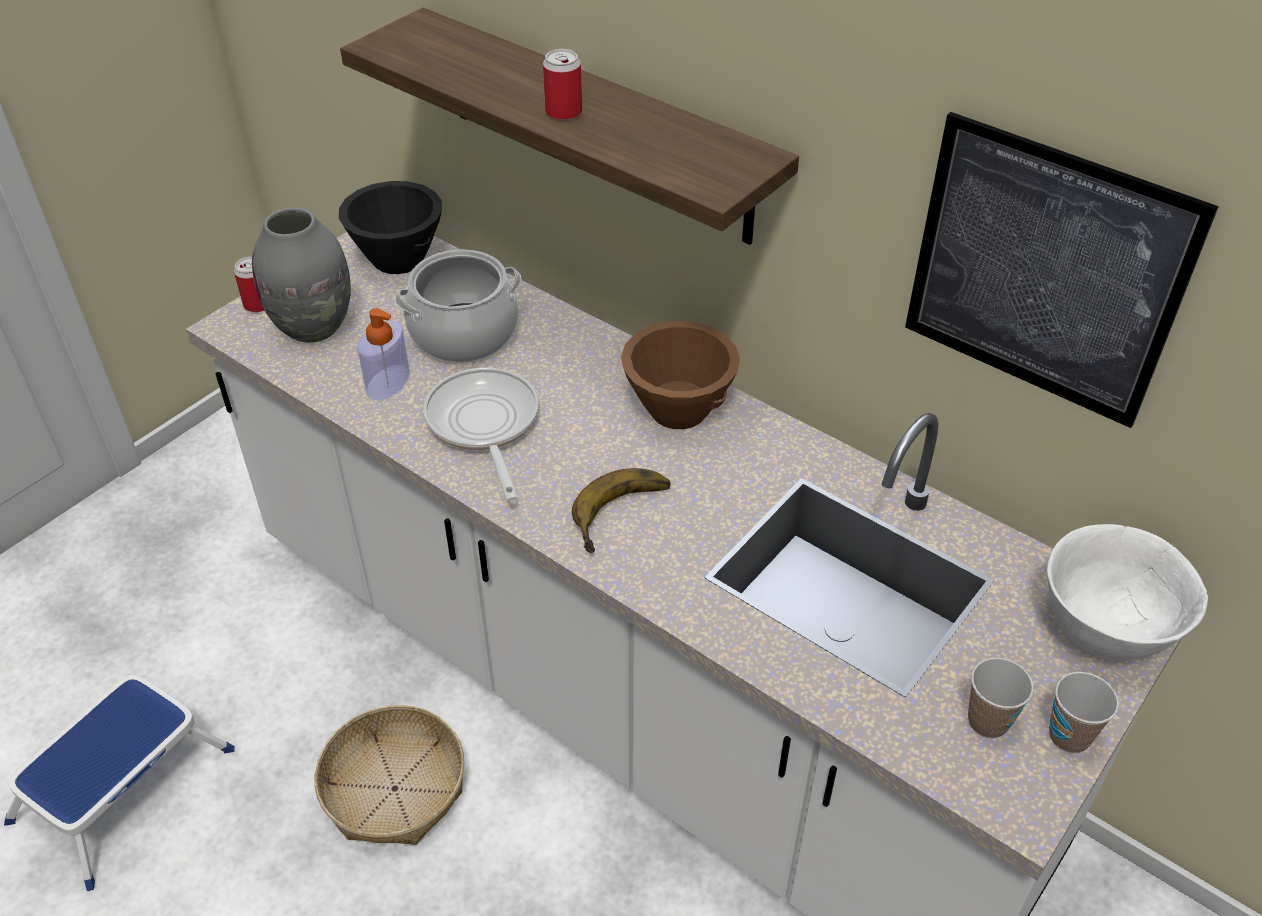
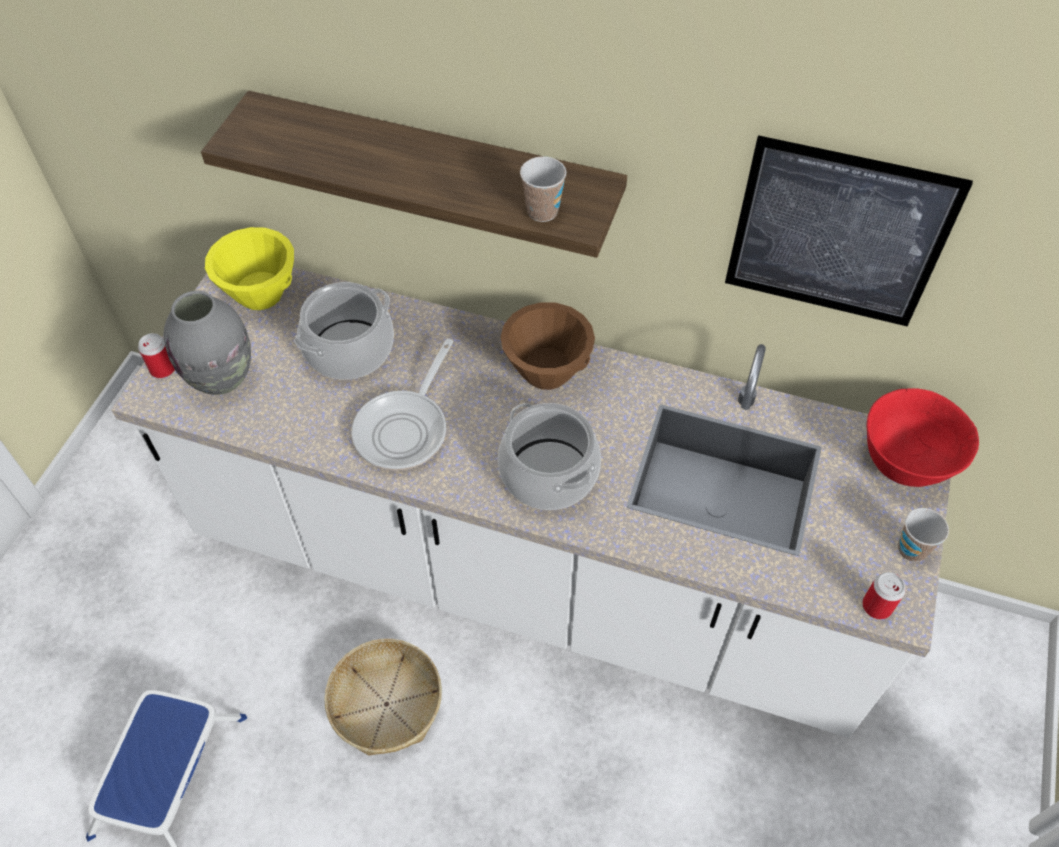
camera: 20 degrees left, 10 degrees up
black bowl [339,181,442,274] -> yellow bowl [205,227,294,310]
soap dispenser [357,308,410,400] -> none
frying pan [423,368,539,501] -> frying pan turned 120 degrees counterclockwise [352,339,454,471]
can [543,49,582,120] -> can moved to [862,572,906,619]
banana [572,468,671,553] -> cooking pot [498,403,601,510]
cup [968,658,1034,738] -> cup moved to [520,156,566,222]
white bowl [1047,524,1208,661] -> red bowl [866,388,979,487]

